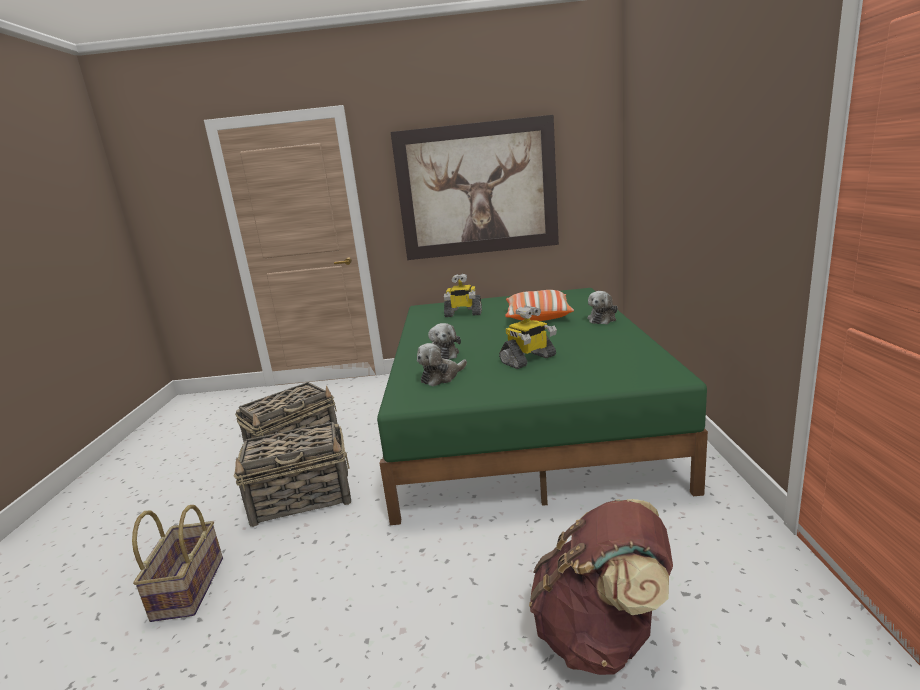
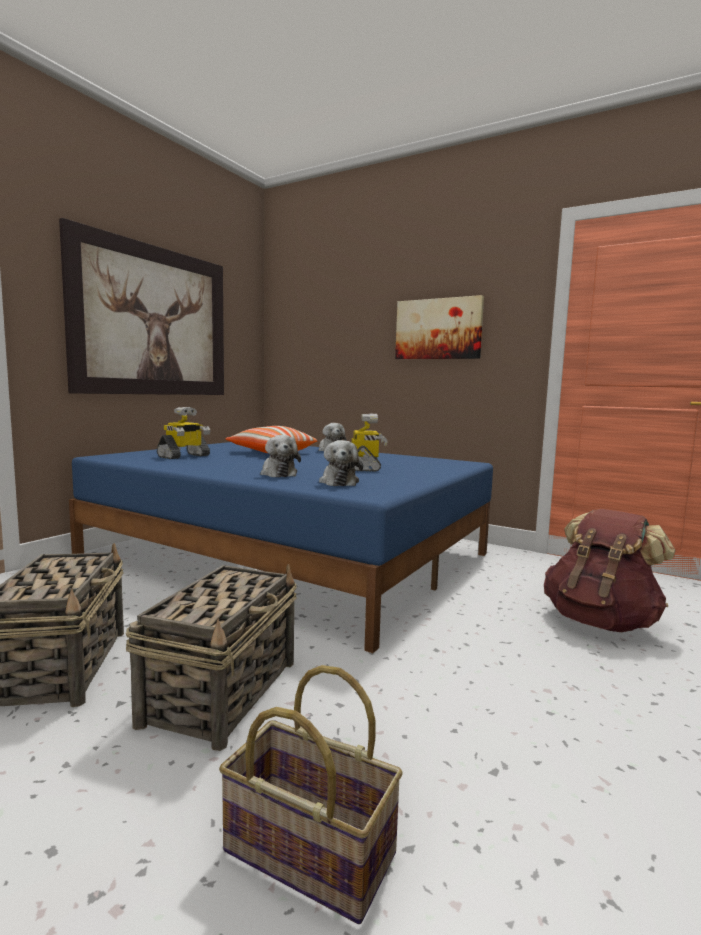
camera: 60 degrees left, 10 degrees down
green bed [377,288,708,525] -> blue bed [69,442,493,653]
plush toy [428,323,461,359] -> plush toy turned 45 degrees clockwise [260,435,301,477]
none -> picture [395,295,484,359]

